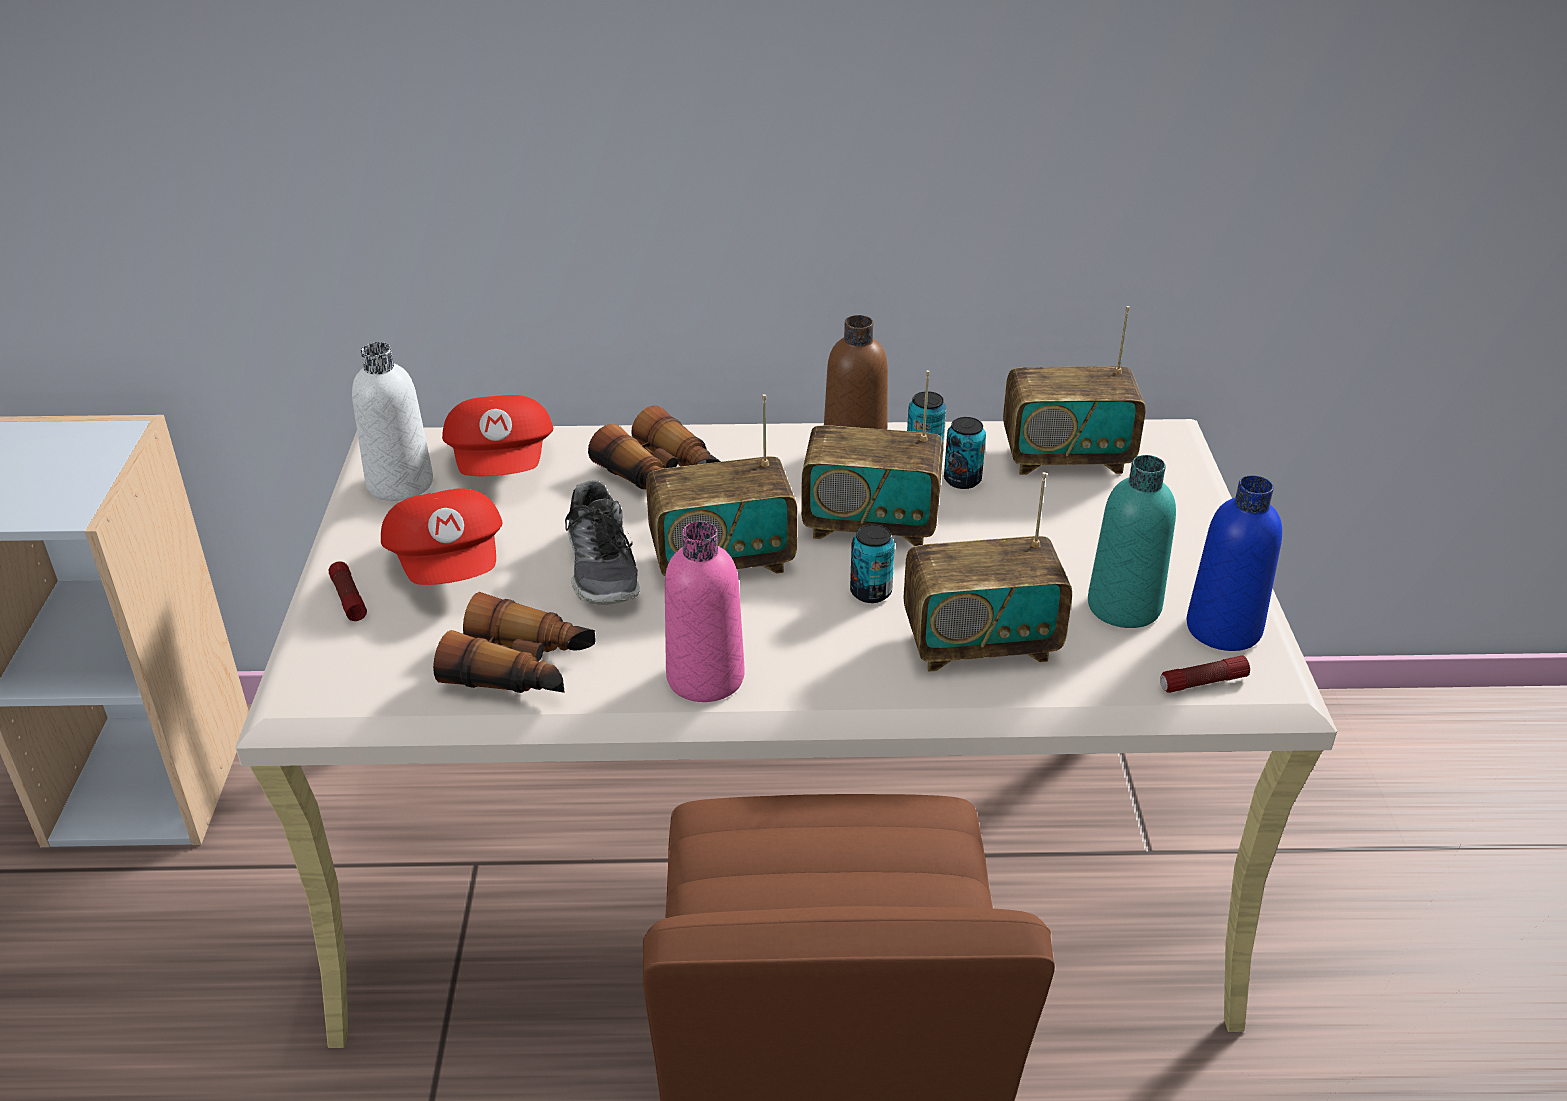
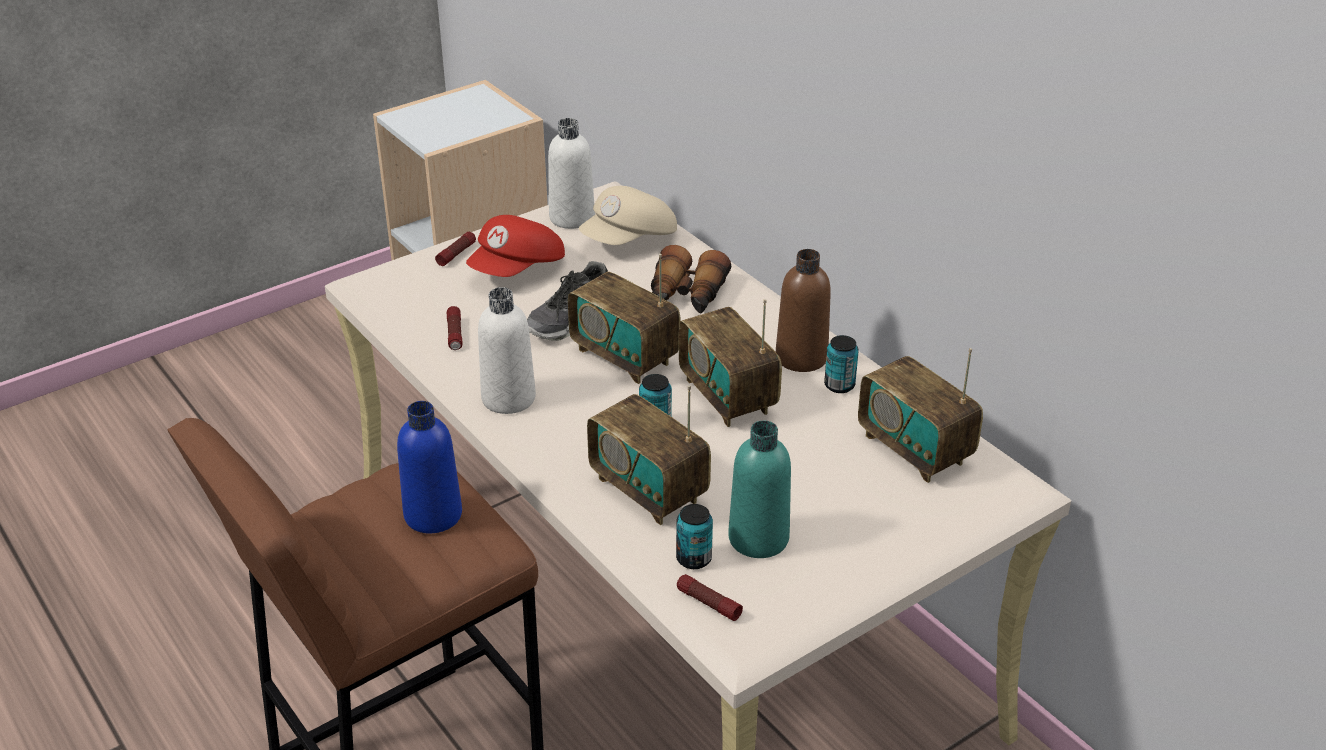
camera: 55 degrees right, 0 degrees up
binoculars [433,592,596,693] -> flashlight [447,306,463,350]
red cap [442,395,553,476] -> beige cap [579,186,677,245]
pink bottle [665,521,745,702] -> white bottle [478,287,536,414]
can [944,417,986,489] -> can moved to [676,504,713,569]
blue bottle [1187,475,1282,651] -> blue bottle moved to [397,401,462,533]

